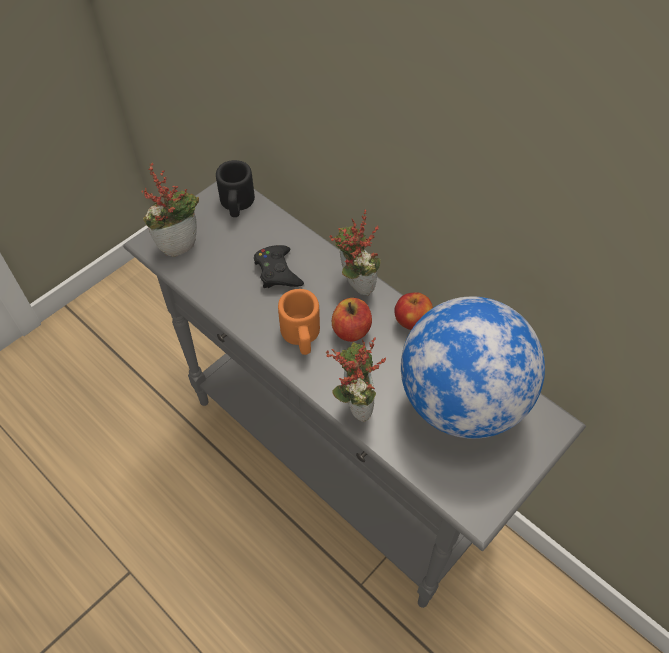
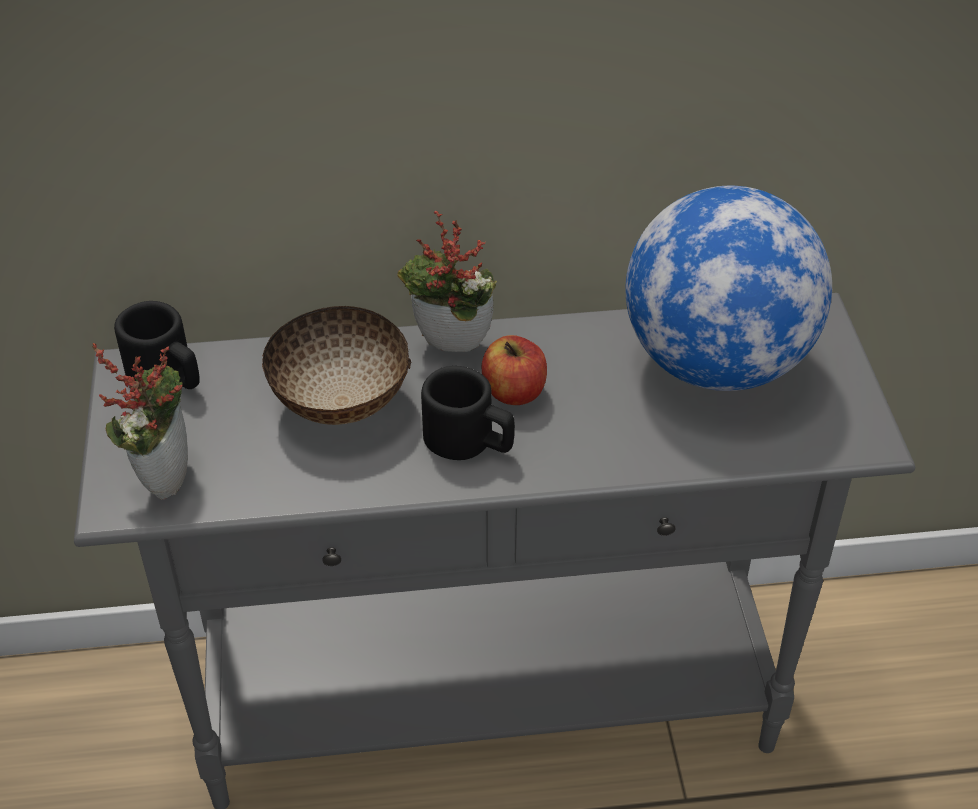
camera: 50 degrees left, 10 degrees down
black game controller [254,245,304,288] -> bowl [262,306,412,425]
orange mug [278,289,320,355] -> black mug [421,366,515,460]
potted plant [325,337,386,422] -> none
apple [394,292,433,330] -> none

